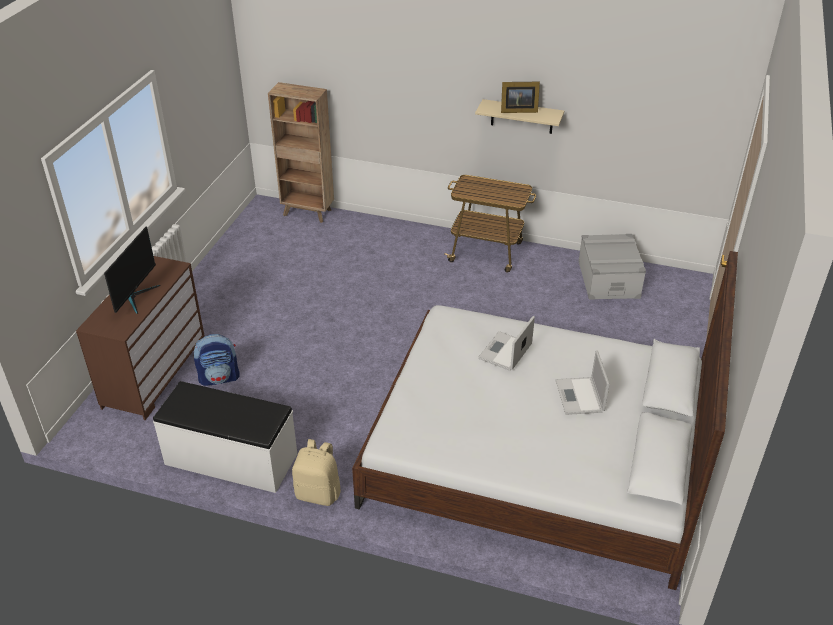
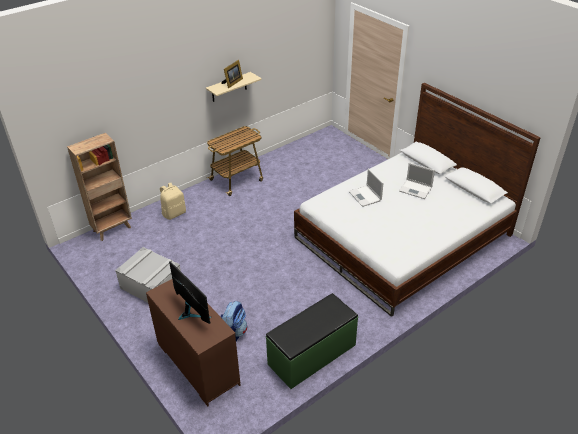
camera: 55 degrees left, 0 degrees up
white bench [153,381,297,493] -> green bench [266,293,358,389]
beige backpack [292,439,341,506] -> beige backpack moved to [160,183,186,220]
grey storage box [578,234,646,300] -> grey storage box moved to [115,247,181,303]

